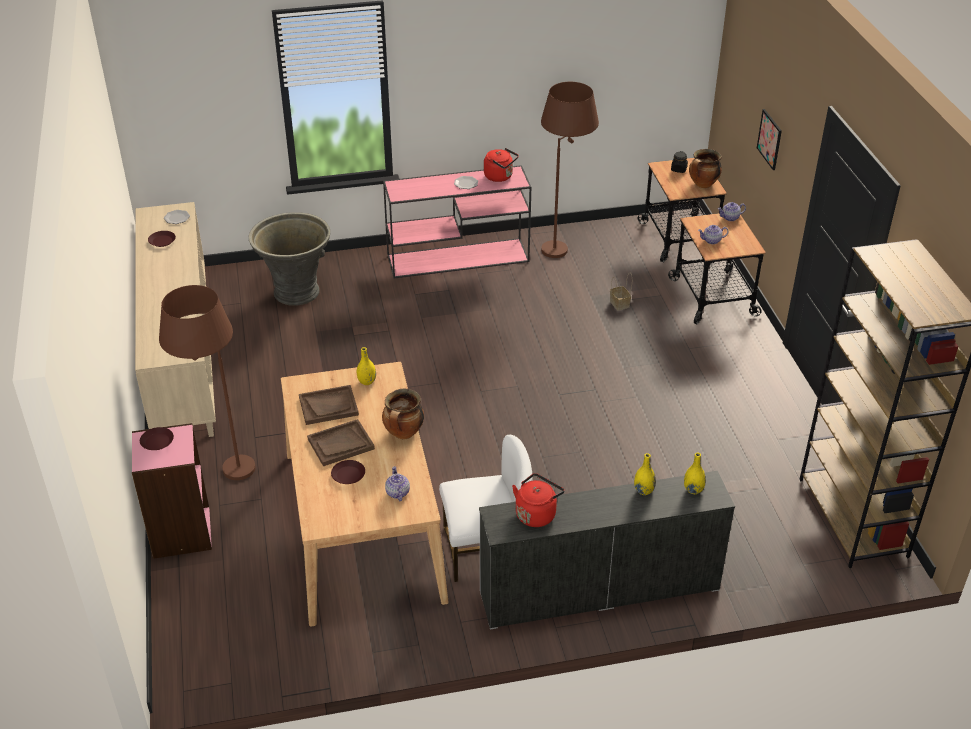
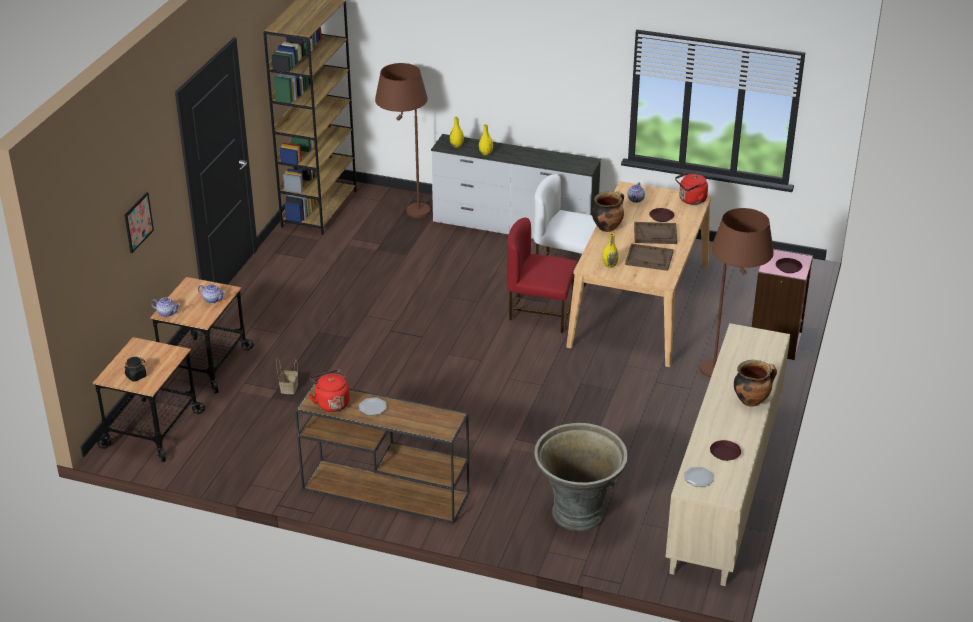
camera: 150 degrees left, 5 degrees down
pink console table [383,165,531,278] -> brown console table [295,382,469,524]
red kettle [512,473,564,527] -> red kettle moved to [675,172,708,205]
brown floor lamp [541,82,599,258] -> brown floor lamp moved to [375,63,431,218]
cooking pot [689,149,722,188] -> cooking pot moved to [734,360,777,407]
none -> red chair [506,218,578,333]

